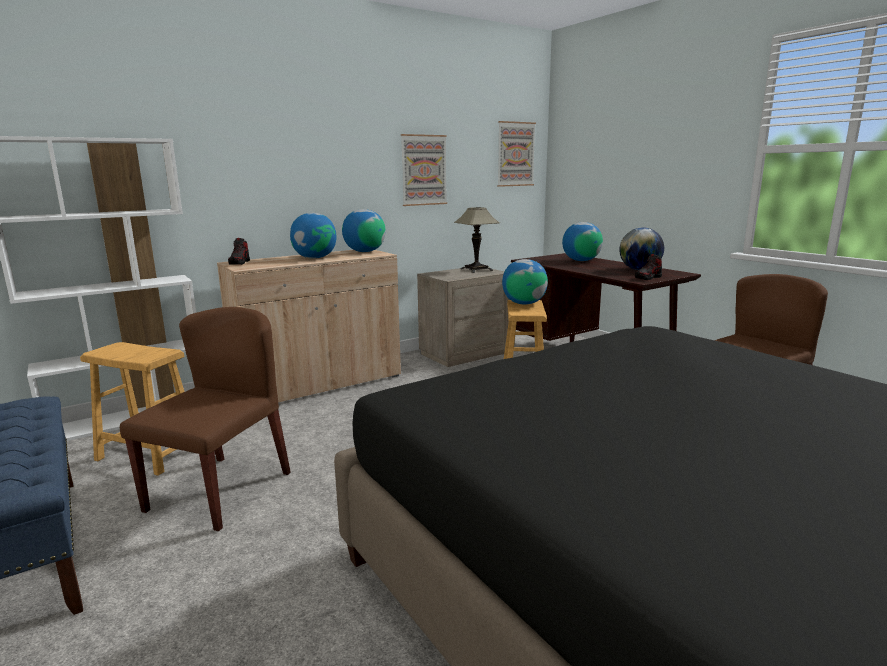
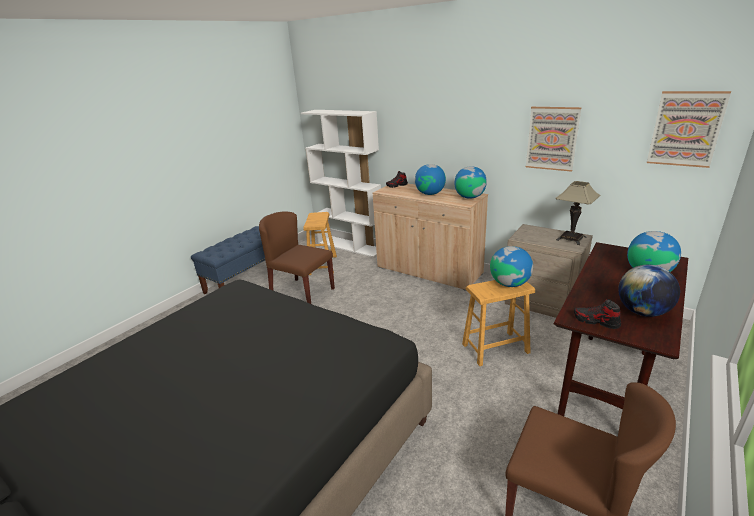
camera: 70 degrees right, 10 degrees up
brown chair [120,307,291,531] -> brown chair turned 150 degrees counterclockwise [259,211,335,304]

